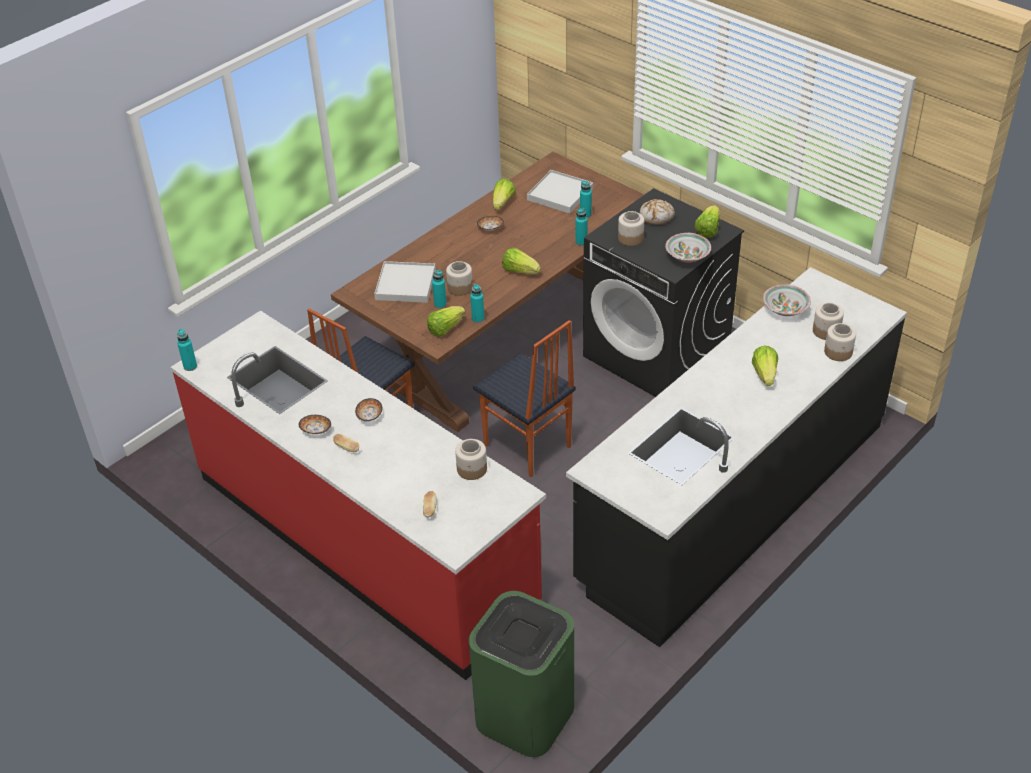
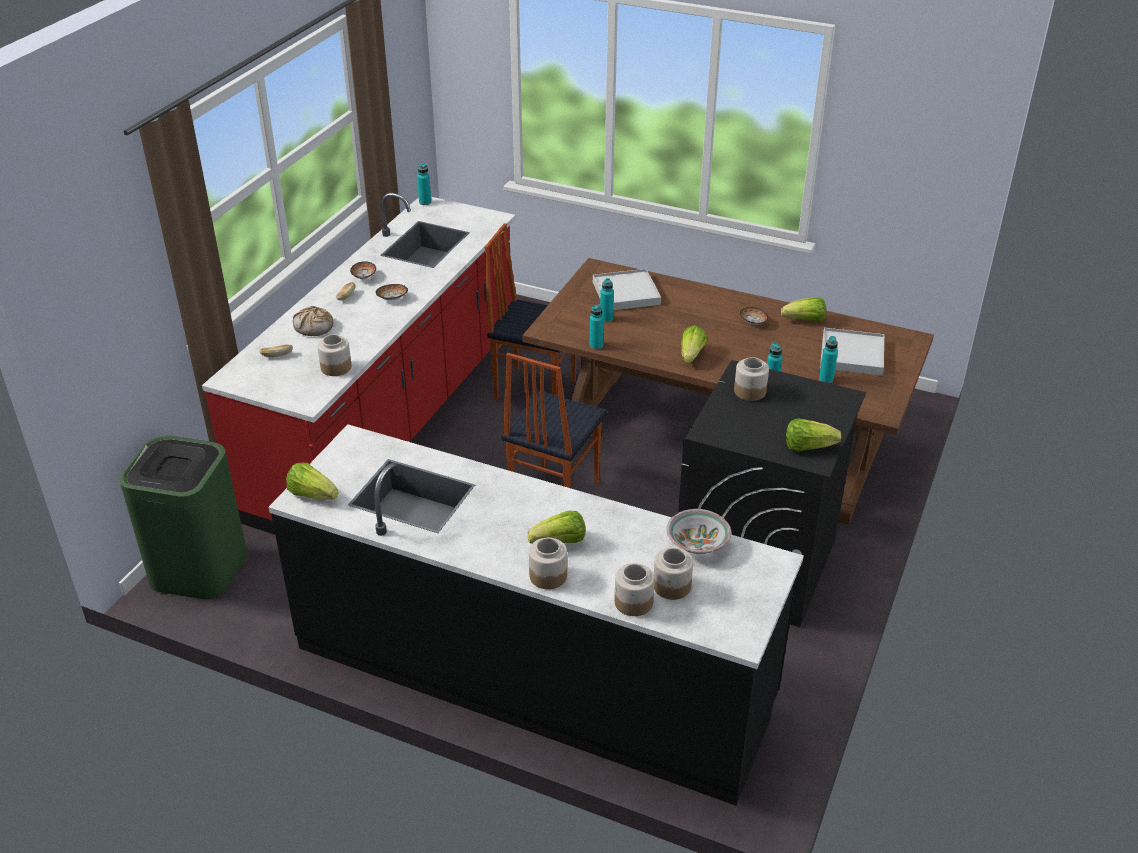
camera: 70 degrees right, 5 degrees down
lettuce [427,306,465,337] -> lettuce moved to [286,463,339,500]
jar [446,261,473,296] -> jar moved to [529,538,567,589]
bread [640,199,675,225] -> bread moved to [293,306,333,336]
bowl [665,233,711,263] -> none

